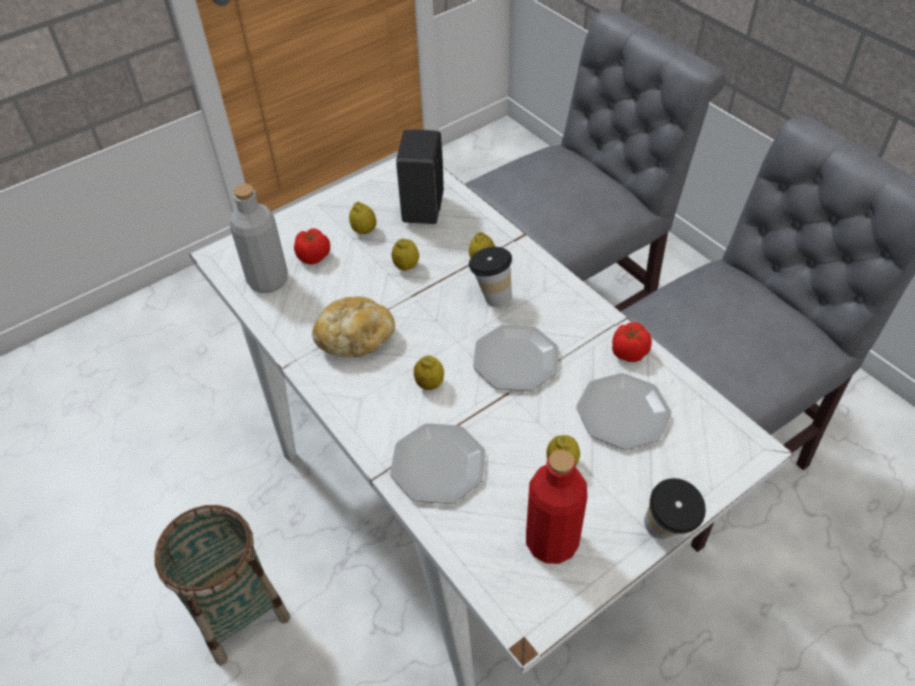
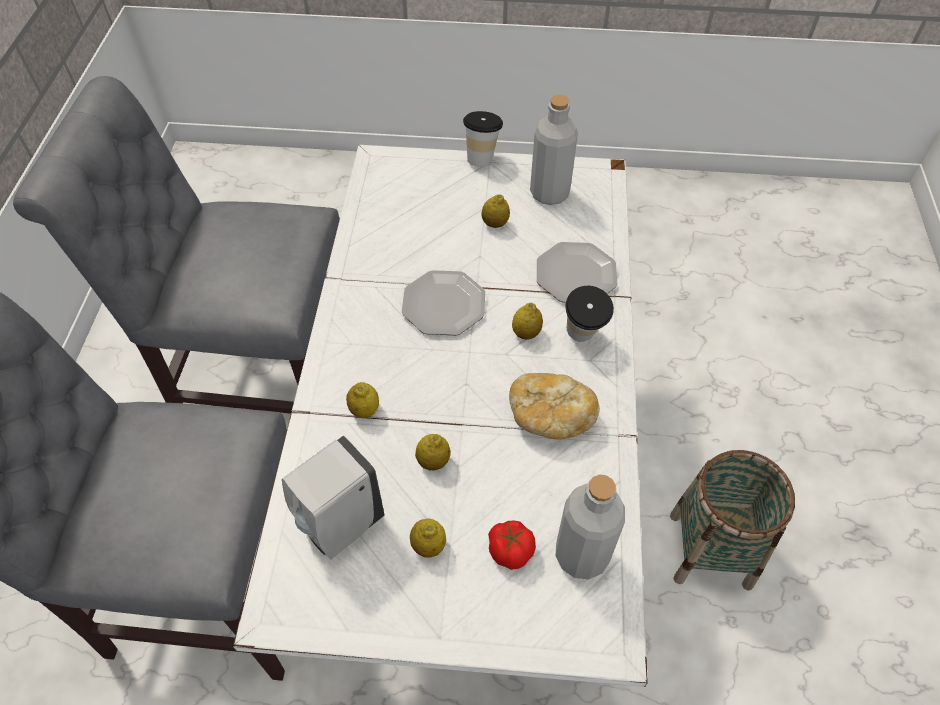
camera: 140 degrees left, 5 degrees up
black soap dispenser [396,130,444,224] -> white soap dispenser [282,436,385,560]
cup [469,247,512,307] -> cup moved to [565,286,614,342]
red bottle [526,450,587,564] -> grey bottle [530,94,578,205]
plate [576,373,672,450] -> none
tomato [612,322,652,362] -> none

